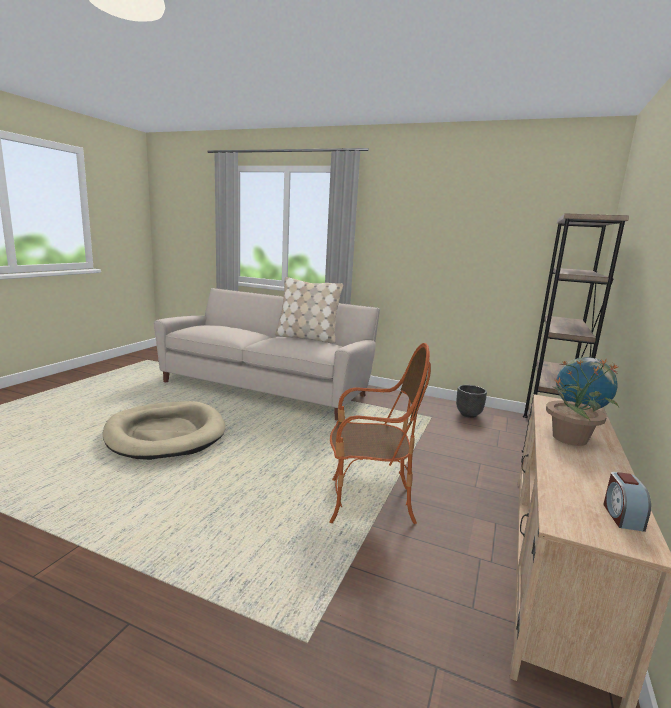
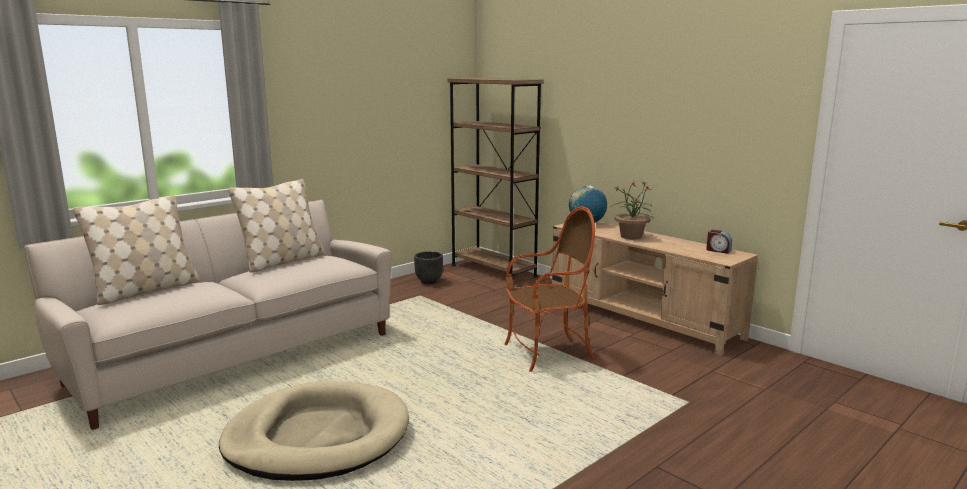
camera: 65 degrees left, 0 degrees up
armchair [329,343,431,524] -> armchair turned 45 degrees clockwise [504,206,595,372]
none -> beige pillow [73,195,199,305]

